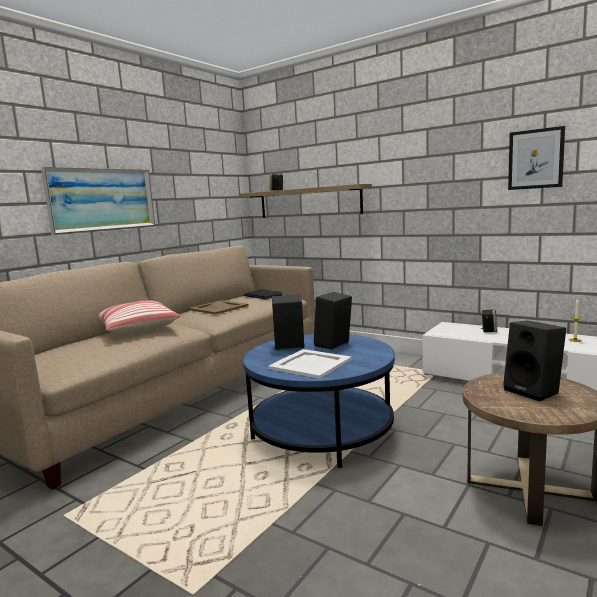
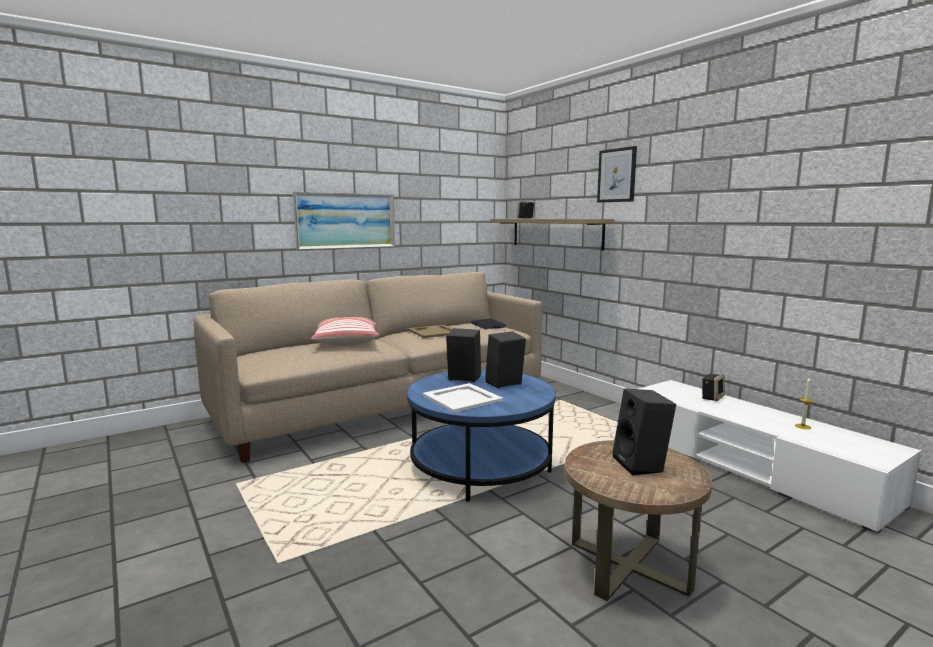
camera: 20 degrees right, 0 degrees up
picture [508,126,565,190] -> picture moved to [597,146,637,203]

